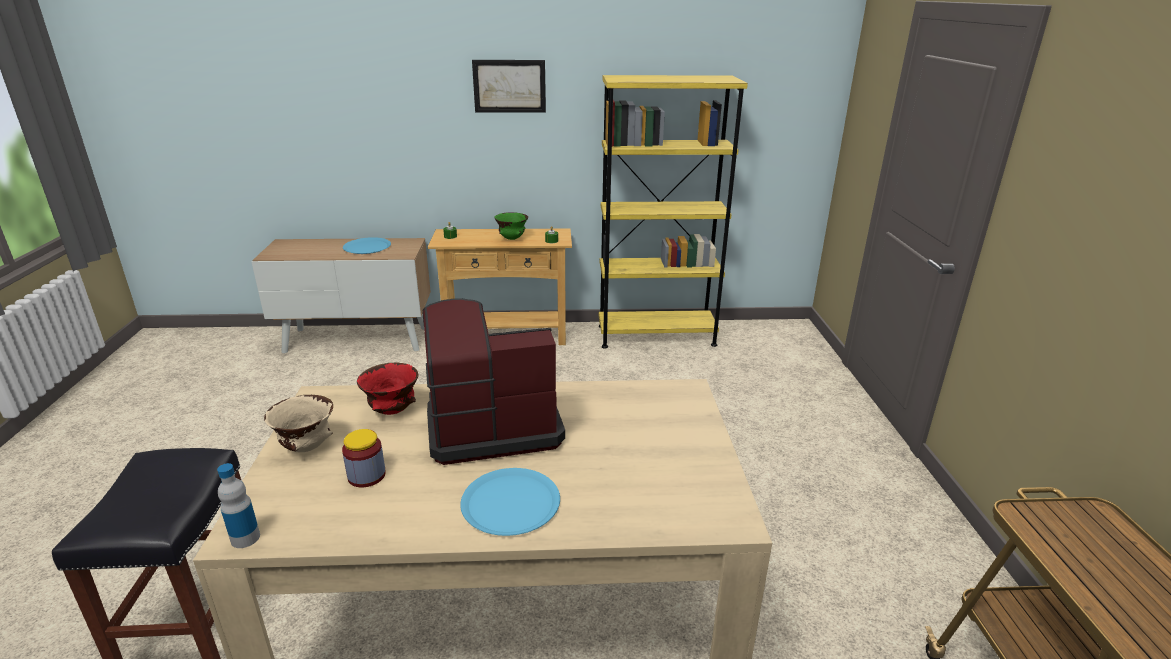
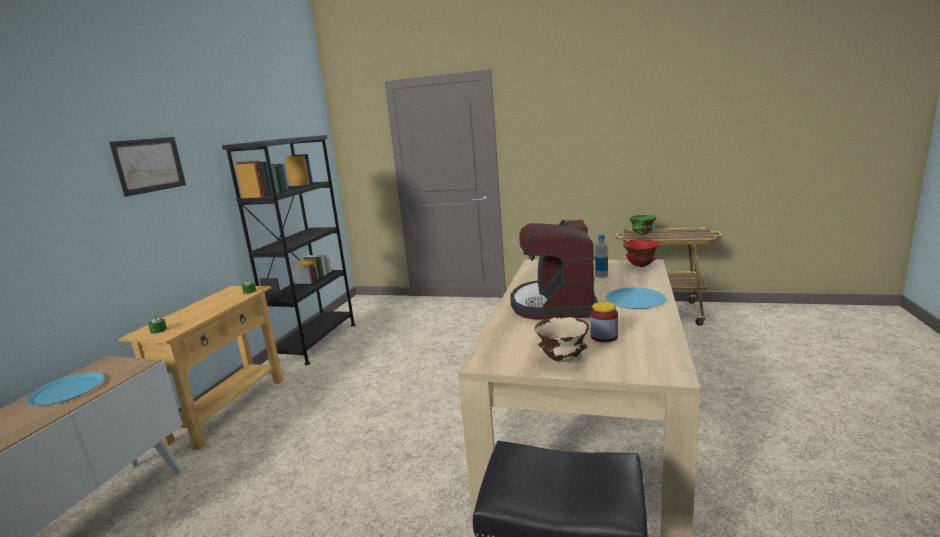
camera: 70 degrees left, 10 degrees down
bottle [217,463,260,548] -> bottle moved to [595,234,608,278]
red bowl [357,363,418,415] -> red bowl moved to [623,239,659,267]
green bowl [494,212,528,240] -> green bowl moved to [629,215,657,235]
yellow bookcase [599,75,748,349] -> black bookcase [222,135,356,365]

